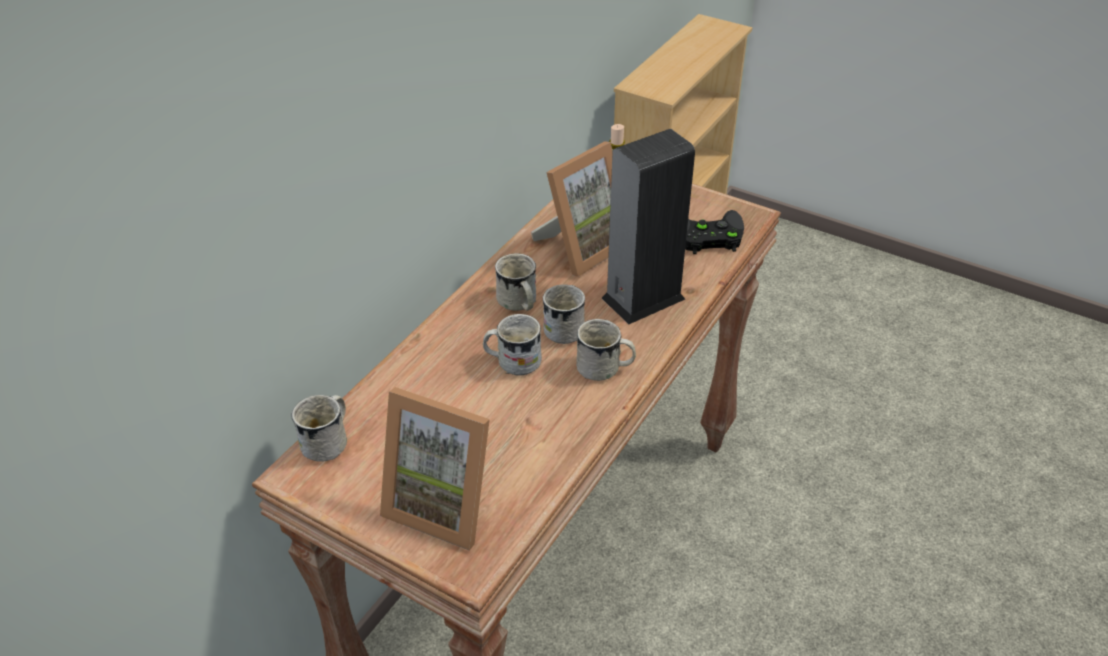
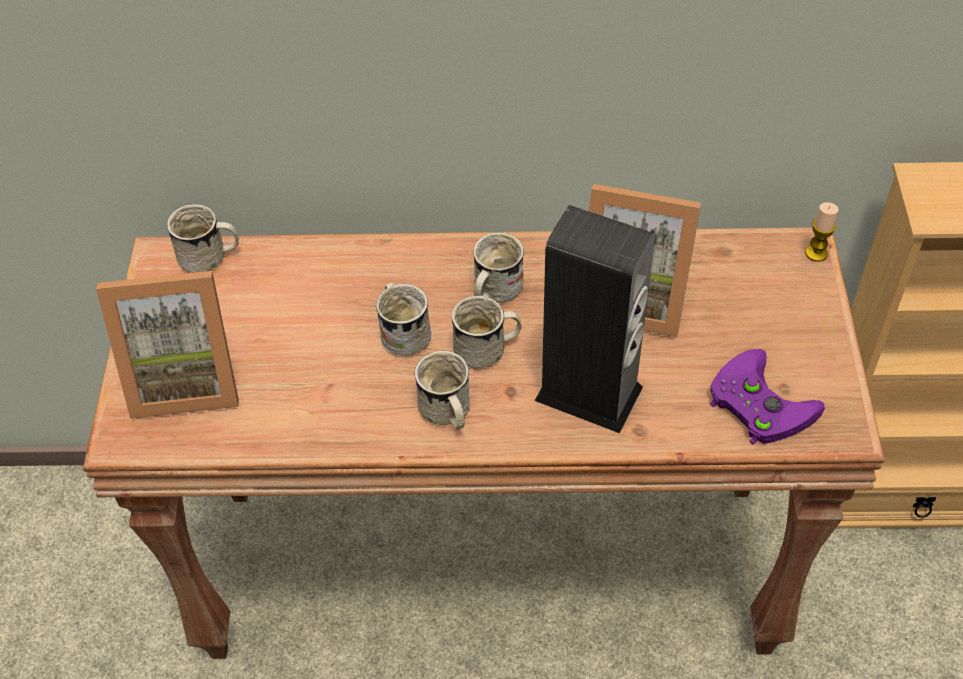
camera: 60 degrees right, 10 degrees up
picture frame [380,387,490,550] -> picture frame turned 90 degrees counterclockwise [96,271,239,419]
black game controller [685,210,744,254] -> purple game controller [710,349,825,445]

